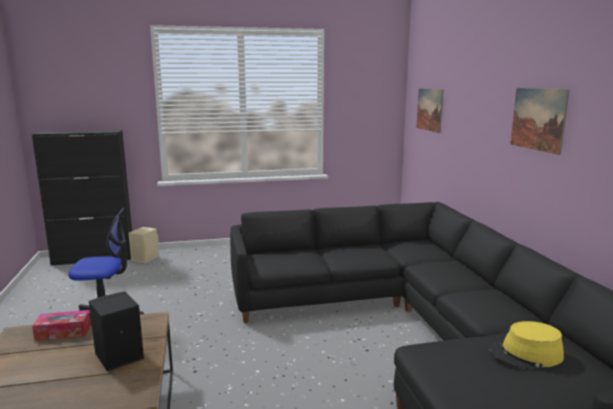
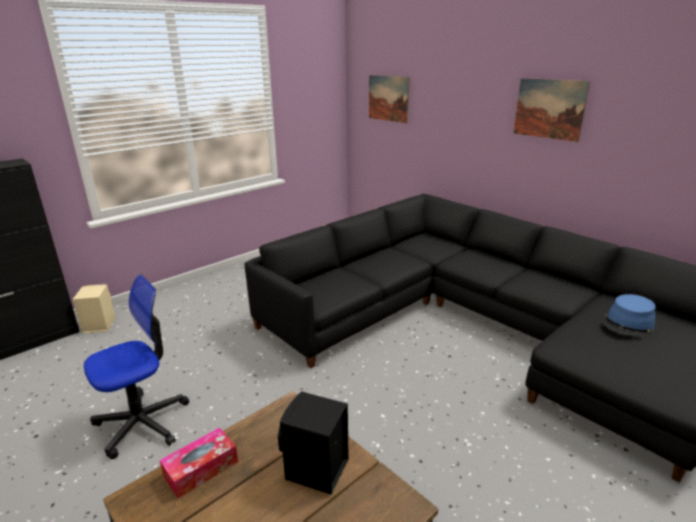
camera: 30 degrees left, 10 degrees up
yellow hat [489,321,564,369] -> blue hat [602,294,656,338]

